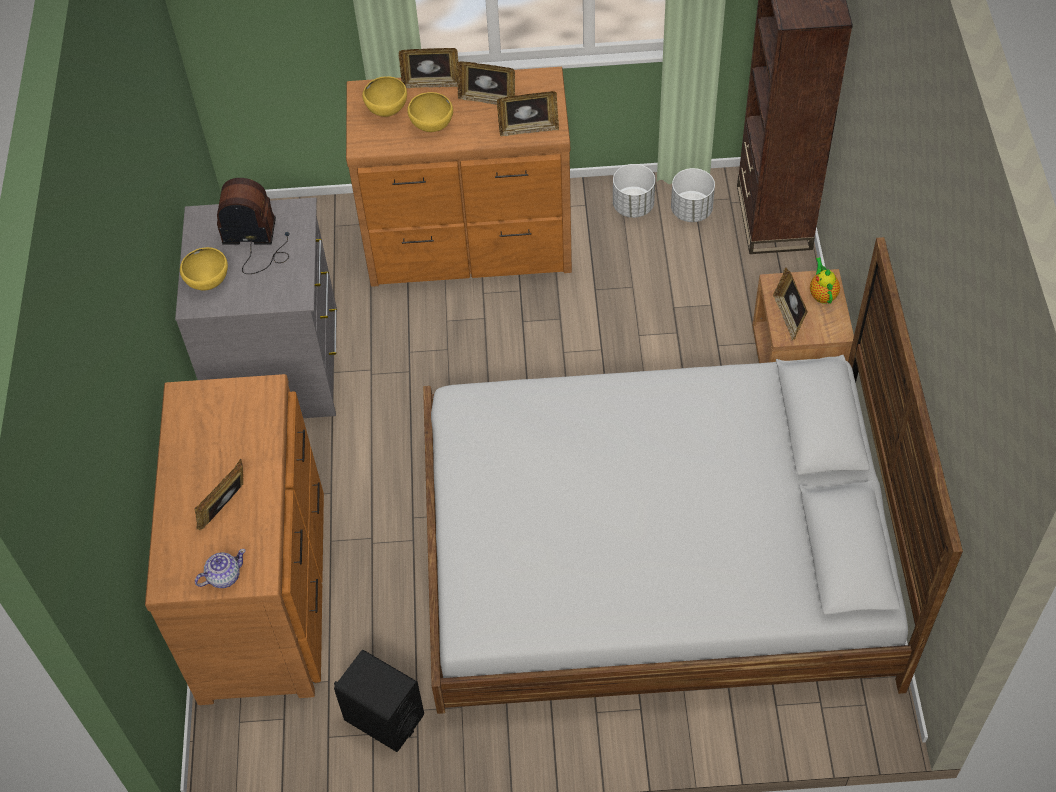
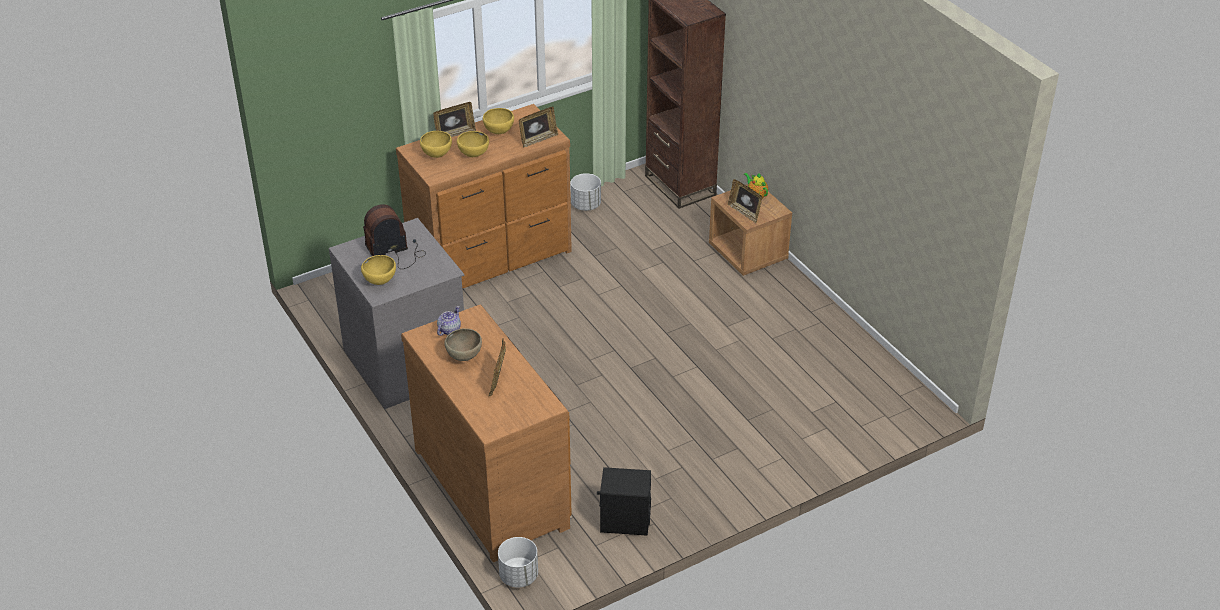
camera: 30 degrees left, 15 degrees down
teapot [195,549,246,588] -> teapot moved to [437,306,461,336]
bed [423,237,963,714] -> none
picture frame [457,61,515,105] -> yellow bowl [483,108,514,134]
white planter [671,168,715,222] -> white planter moved to [498,537,538,588]
none -> brown bowl [444,328,482,361]

